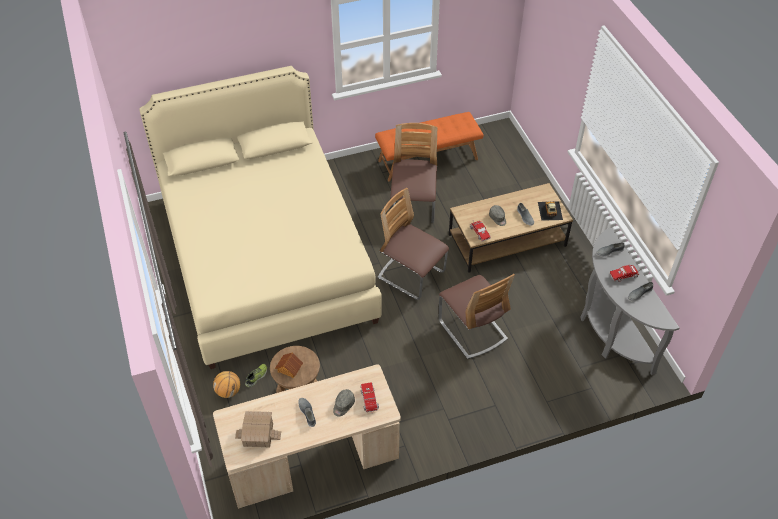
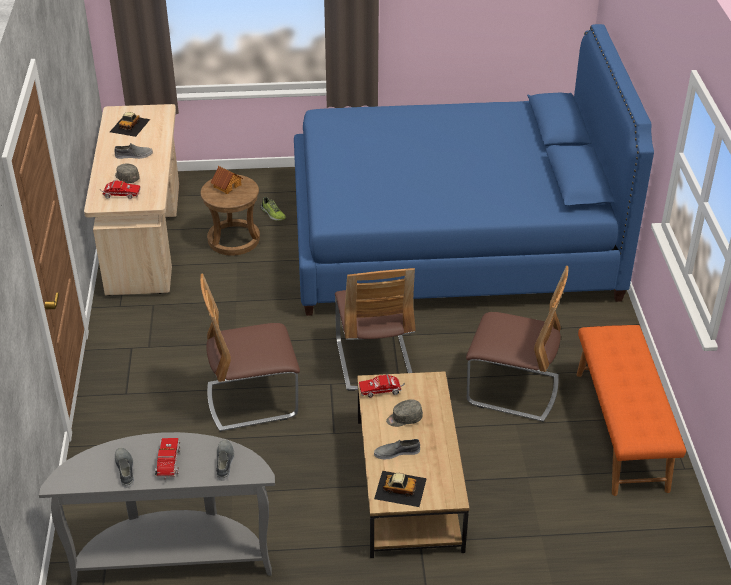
camera: 105 degrees right, 10 degrees down
beige bed [139,66,382,369] -> blue bed [294,24,654,316]
basketball [213,371,240,398] -> none
toy house [235,411,281,447] -> toy car [110,112,150,137]
chair [377,188,449,300] -> chair turned 120 degrees clockwise [335,268,416,391]

